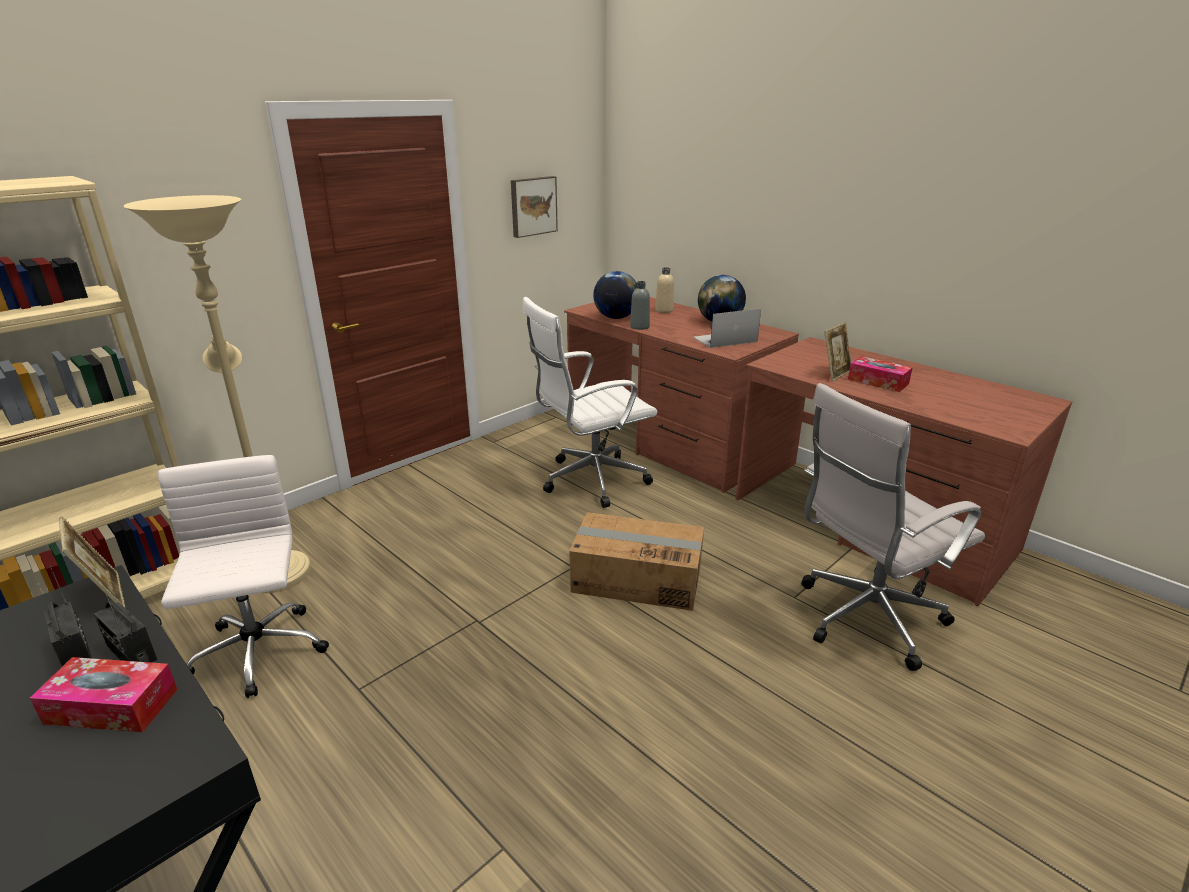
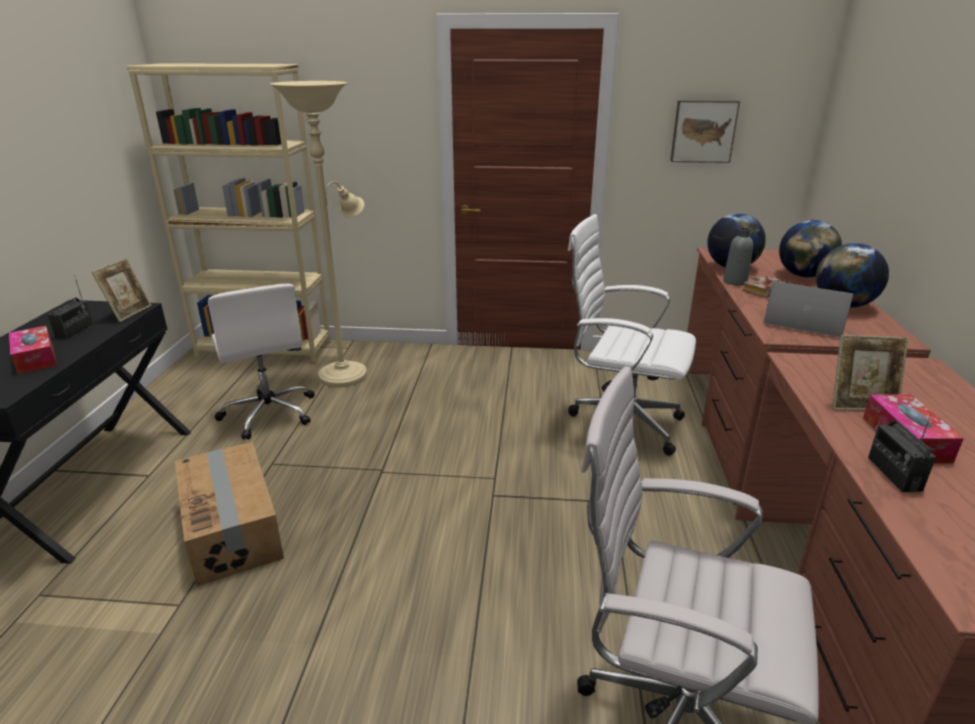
camera: 50 degrees right, 0 degrees up
radio [94,595,157,663] -> radio moved to [868,414,936,492]
white office chair [158,455,329,698] -> white office chair turned 120 degrees clockwise [208,284,315,439]
cardboard box [569,512,704,611] -> cardboard box moved to [175,442,284,587]
beige bottle [655,267,674,313] -> globe [779,220,842,277]
none -> book [742,275,788,298]

